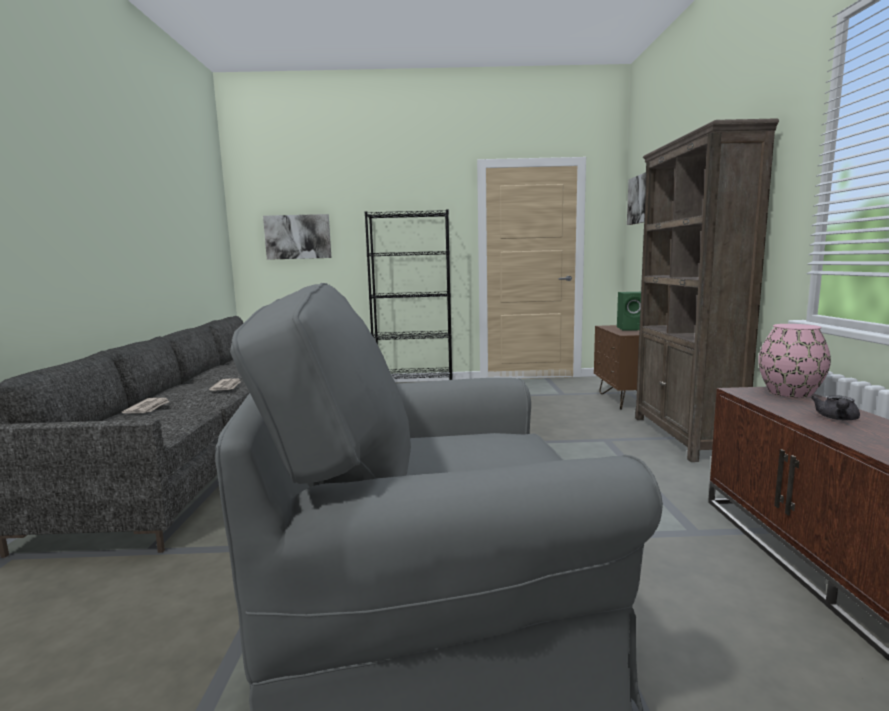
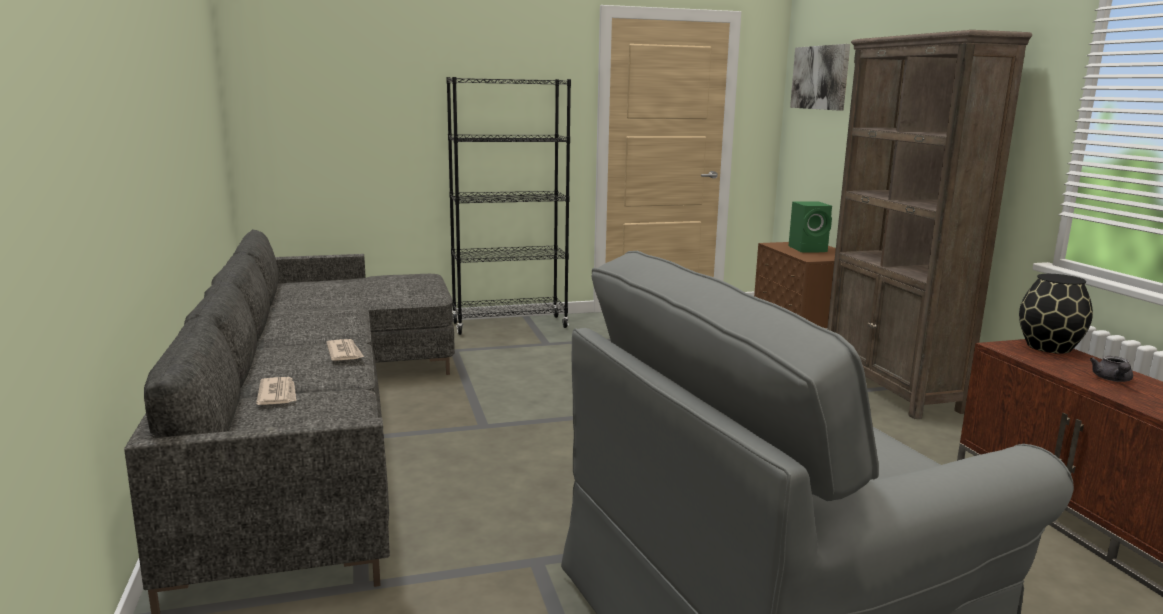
camera: 15 degrees left, 5 degrees up
picture [263,214,331,260] -> none
pink vase [758,324,831,397] -> black vase [1019,274,1093,354]

